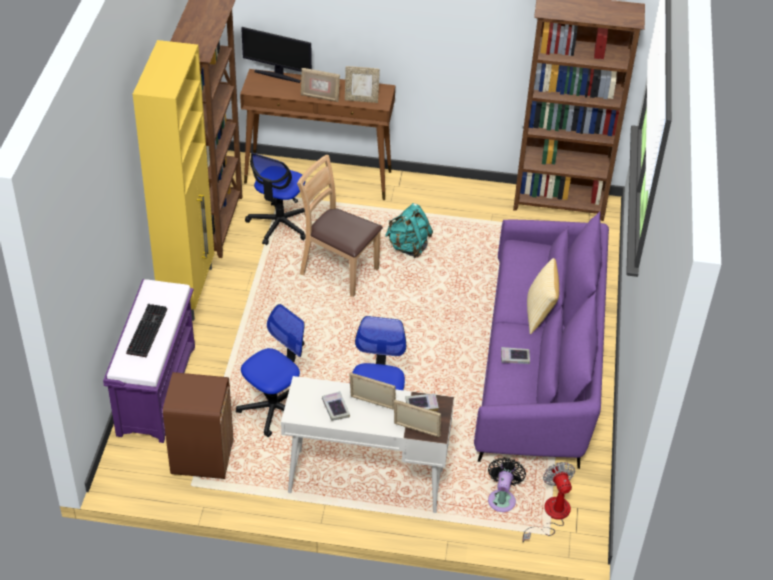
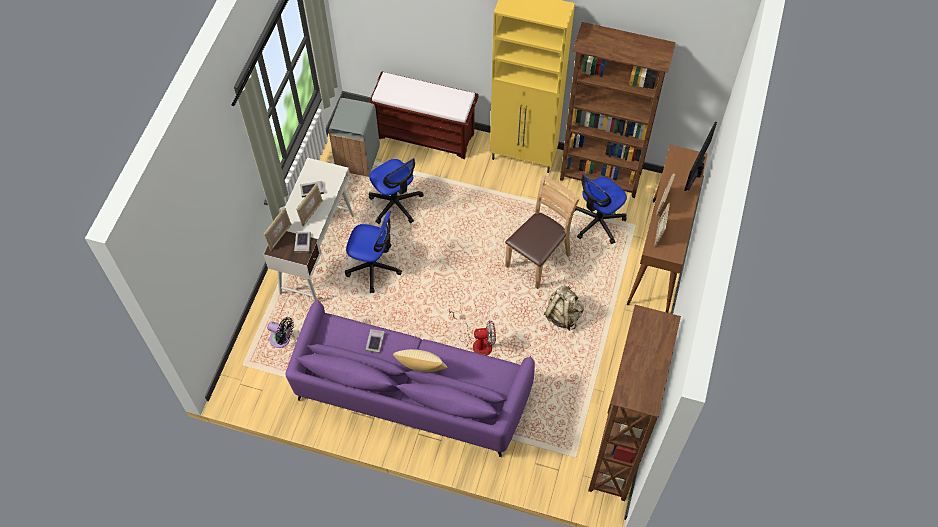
camera: 100 degrees right, 15 degrees up
purple bench [103,279,195,443] -> brown bench [369,71,478,159]
keyboard [126,304,167,357] -> none
brown trash can [163,372,233,479] -> grey trash can [329,98,380,177]
office chair [245,153,306,245] -> office chair turned 75 degrees counterclockwise [574,174,627,244]
turquoise backpack [385,203,433,258] -> beige backpack [544,285,584,331]
fan [522,462,575,542] -> fan moved to [449,308,496,356]

